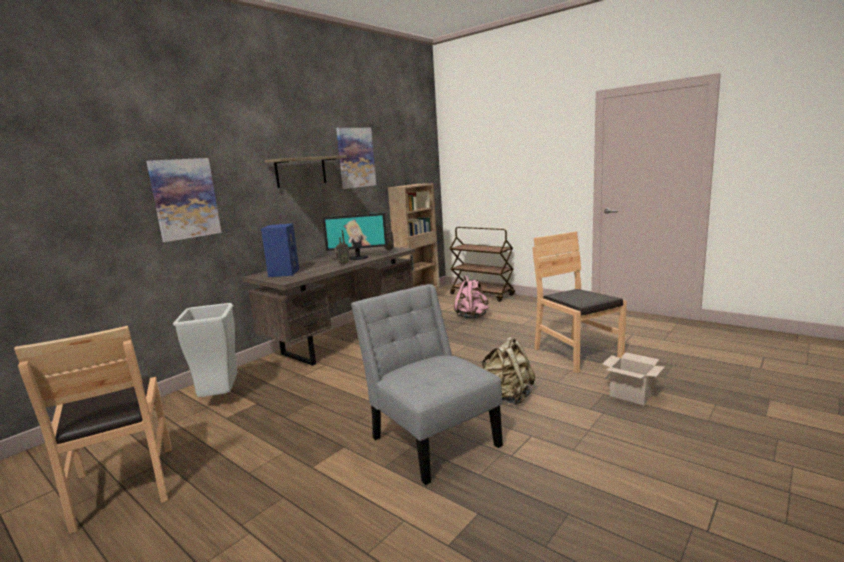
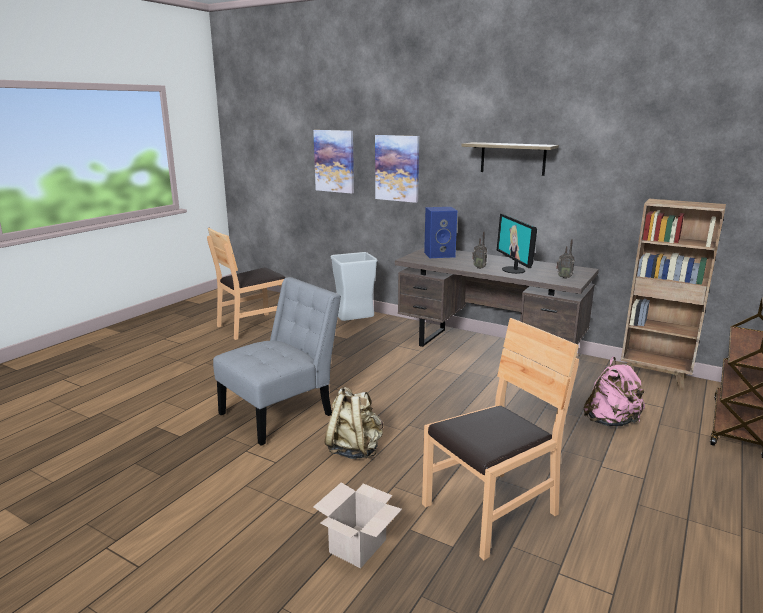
camera: 80 degrees right, 5 degrees up
picture [336,128,376,189] -> picture moved to [313,130,354,194]

